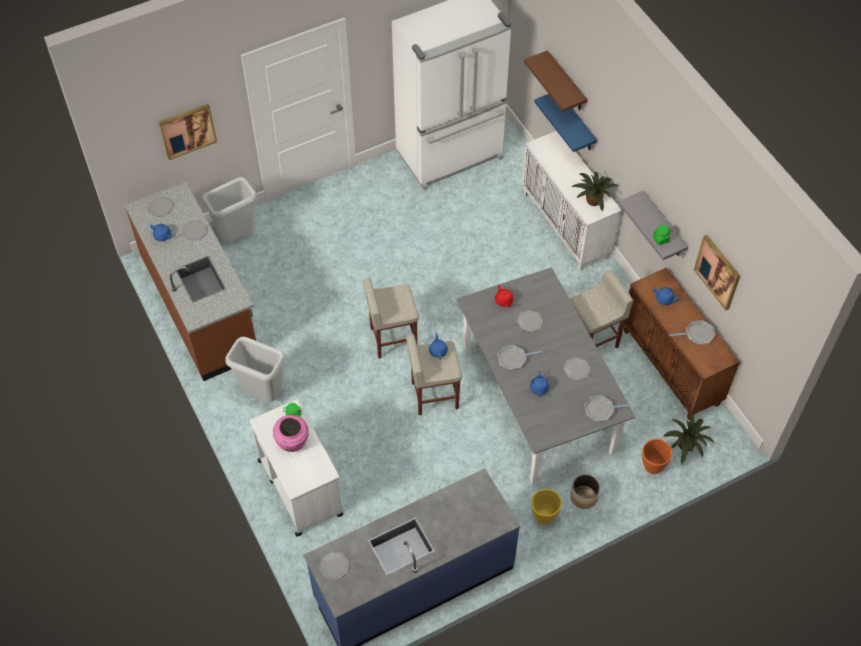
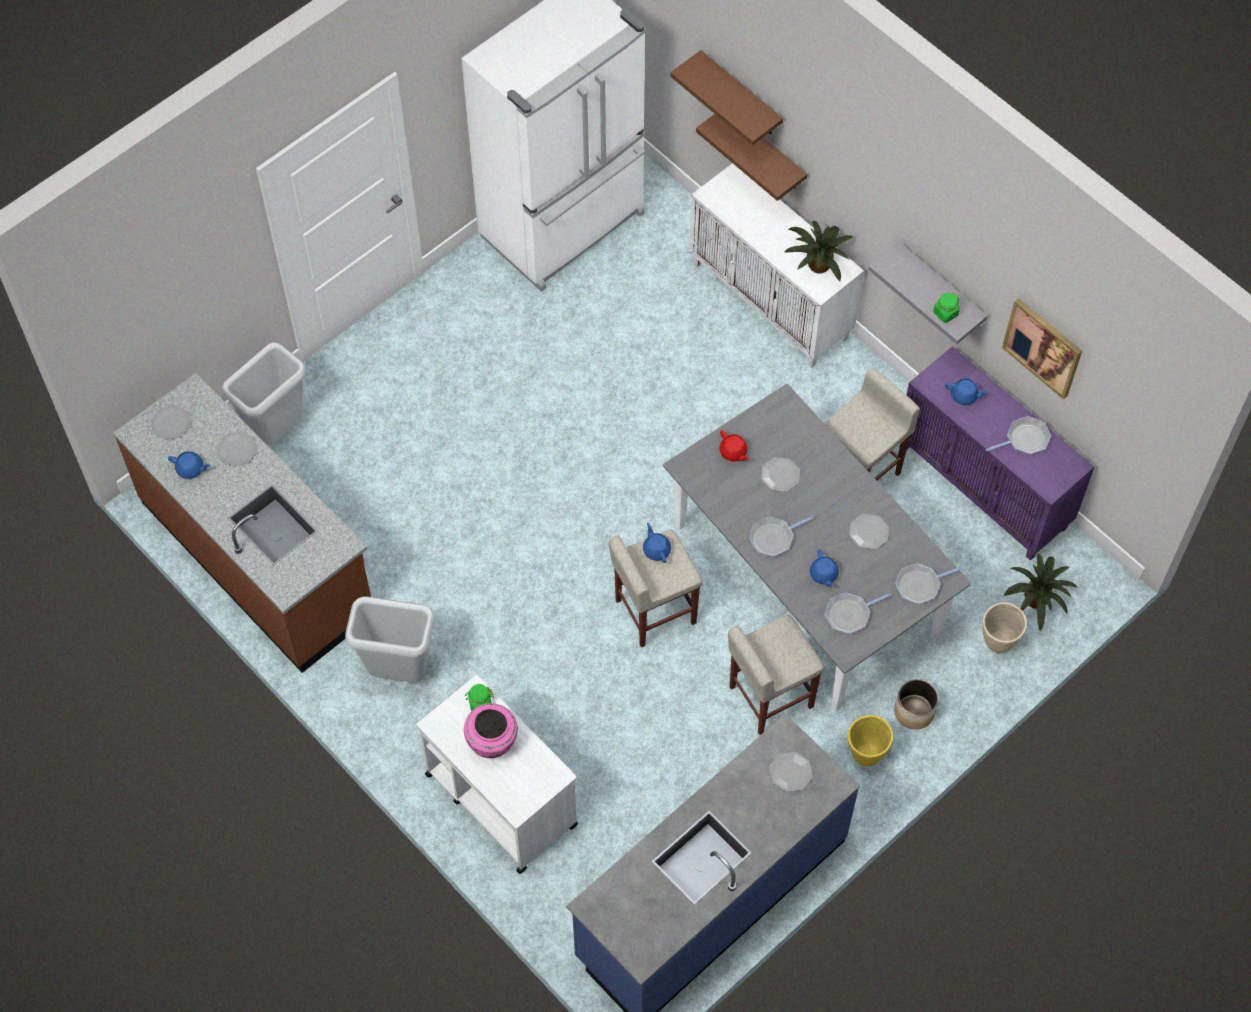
camera: 15 degrees left, 5 degrees up
picture [159,104,217,160] -> none
plate [319,552,350,580] -> plate moved to [769,752,813,792]
beige stool [363,278,419,359] -> beige stool moved to [728,615,824,735]
blue shelf [534,94,597,152] -> brown shelf [696,114,808,201]
brown cabinet [624,268,740,420] -> purple cabinet [907,346,1095,561]
orange planter [642,439,672,474] -> beige planter [983,602,1027,653]
none -> frying pan [825,593,891,634]

